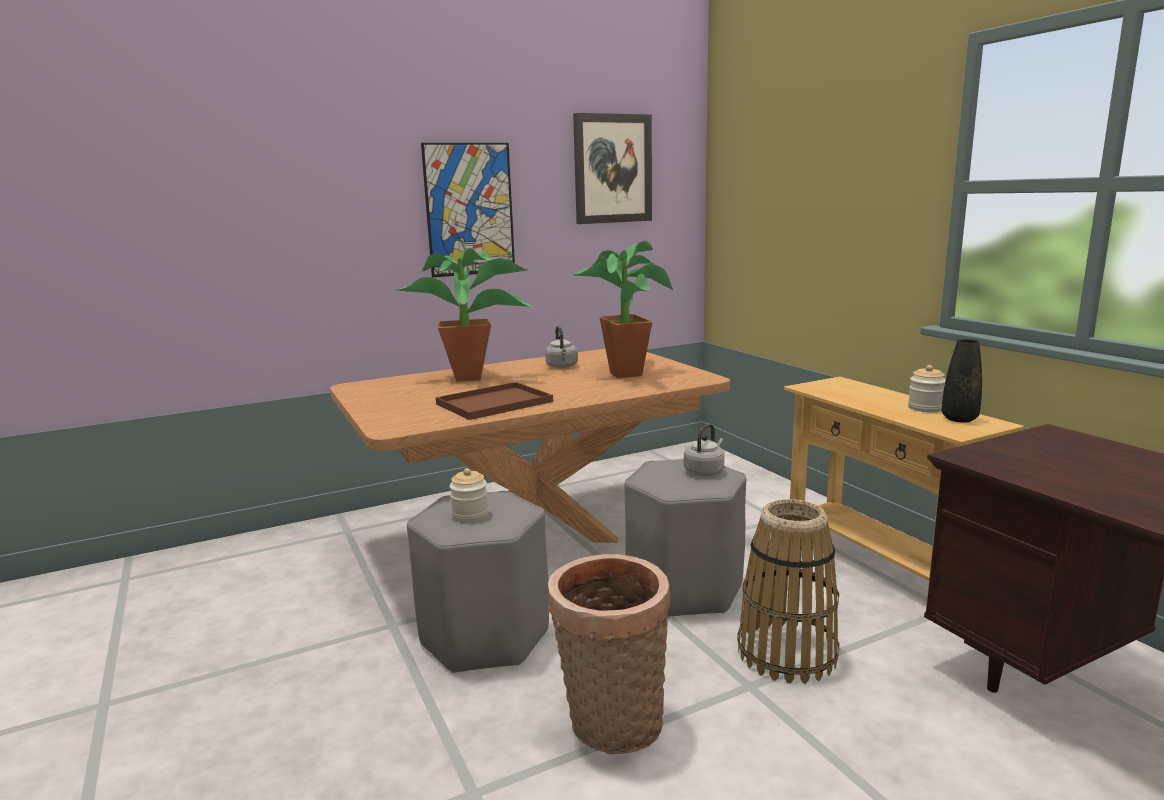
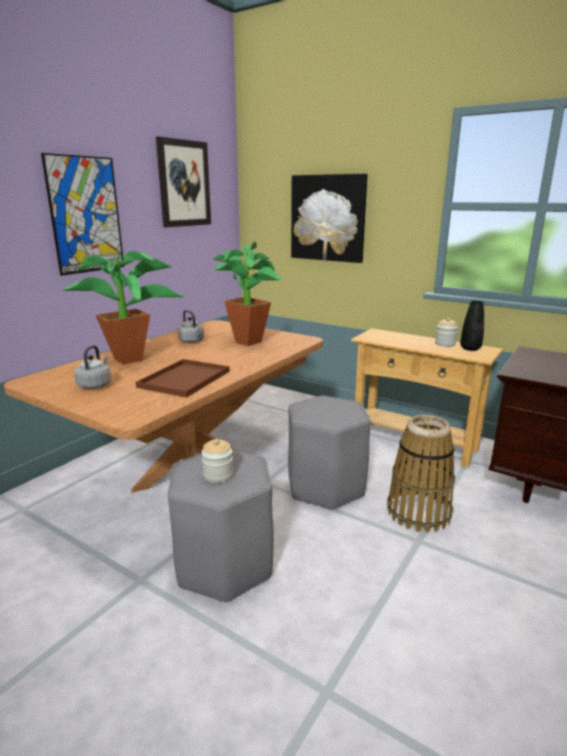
camera: 30 degrees left, 5 degrees up
basket [548,554,671,754] -> none
grey kettle [684,424,724,476] -> grey kettle moved to [74,345,111,389]
none -> picture [291,174,367,263]

